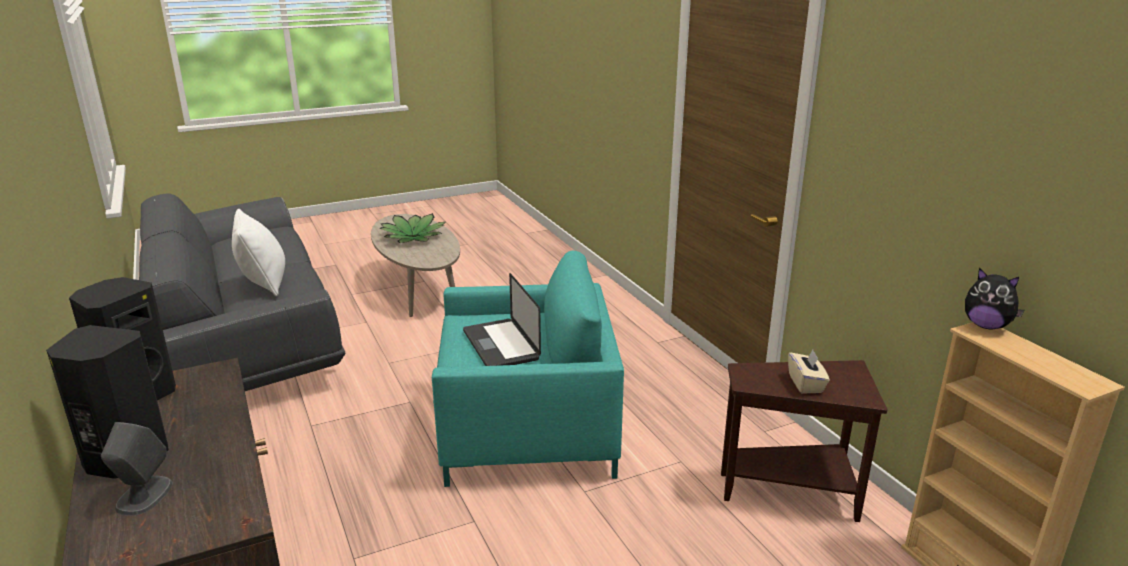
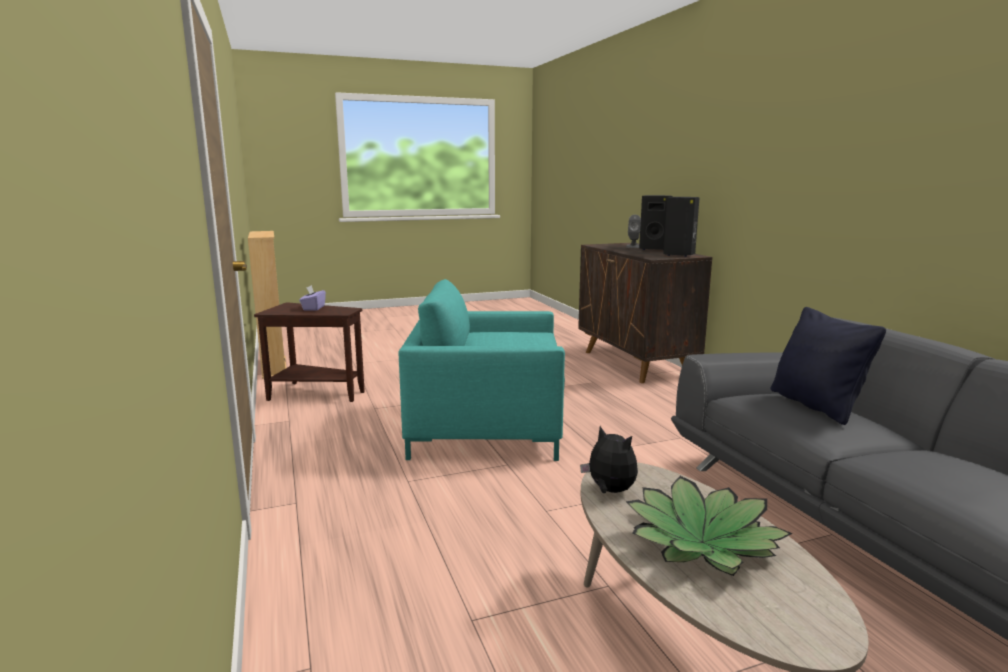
camera: 175 degrees left, 10 degrees down
white pillow [232,209,285,296] -> black pillow [770,307,886,425]
laptop [463,273,541,366] -> none
beige tissue box [788,349,830,394] -> purple tissue box [299,285,326,311]
plush toy [965,268,1024,330] -> plush toy moved to [580,426,638,493]

